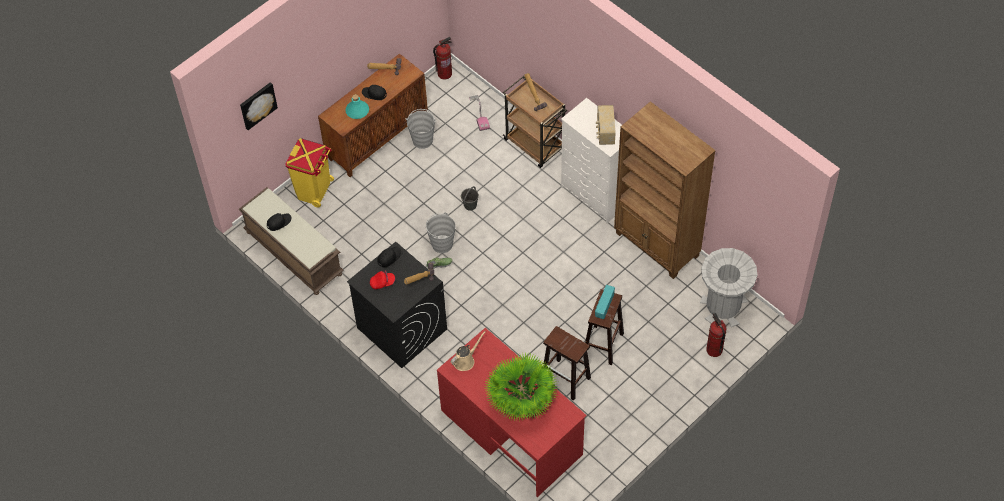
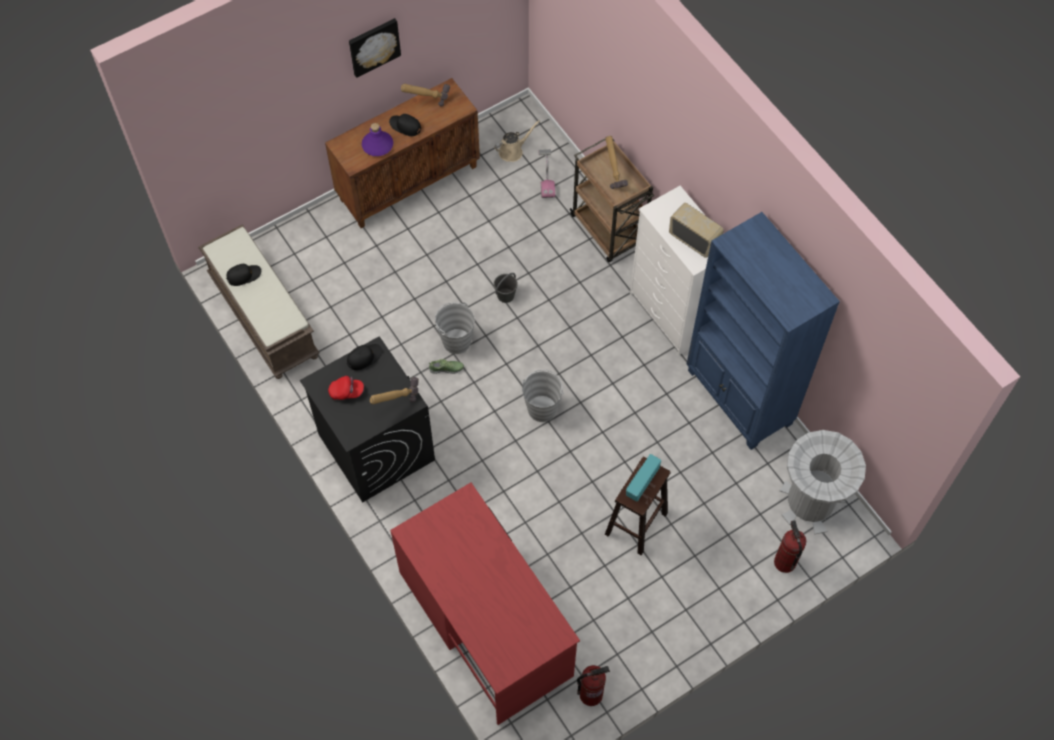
camera: 10 degrees right, 5 degrees up
picture [240,82,278,130] -> picture moved to [349,18,401,78]
yellow trash can [286,138,334,207] -> none
turquoise bottle [345,94,369,119] -> purple bottle [362,123,393,156]
grey bucket [405,109,436,149] -> grey bucket moved to [522,369,564,422]
fire extinguisher [433,37,452,79] -> fire extinguisher moved to [577,665,610,706]
beige watering can [451,331,486,371] -> beige watering can moved to [494,120,540,162]
potted plant [484,352,558,420] -> none
brown stool [543,326,591,401] -> none
radio [596,105,616,145] -> radio turned 120 degrees clockwise [669,203,724,258]
brown bookcase [614,101,716,279] -> blue bookcase [687,212,840,450]

